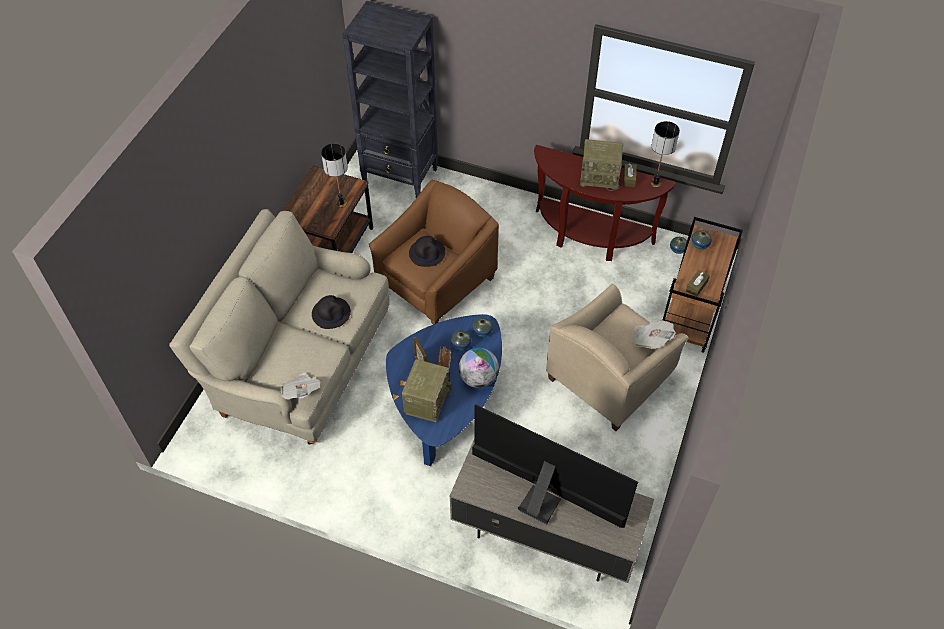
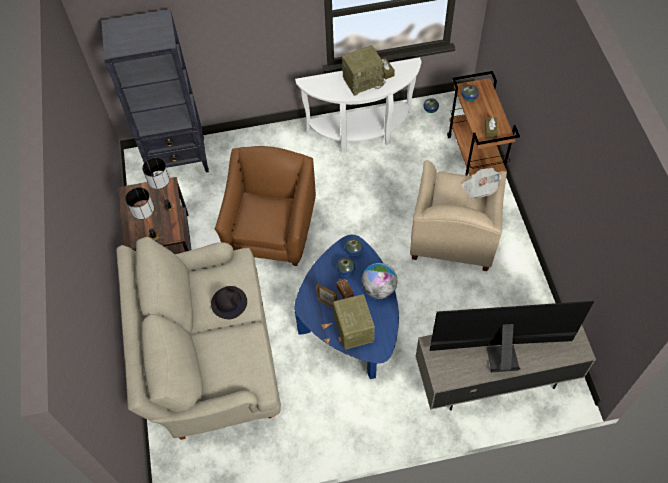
camera: 30 degrees left, 5 degrees up
newspaper [281,373,321,400] -> none
black hat [409,236,446,267] -> none
brown console table [534,145,675,261] -> white console table [295,57,422,152]
table lamp [651,121,680,187] -> table lamp moved to [125,187,159,241]

